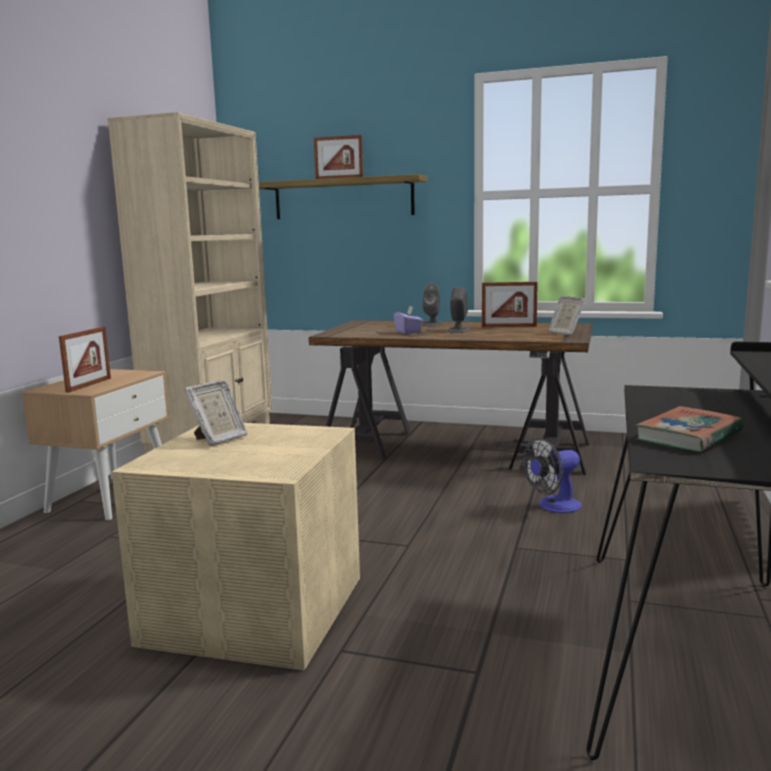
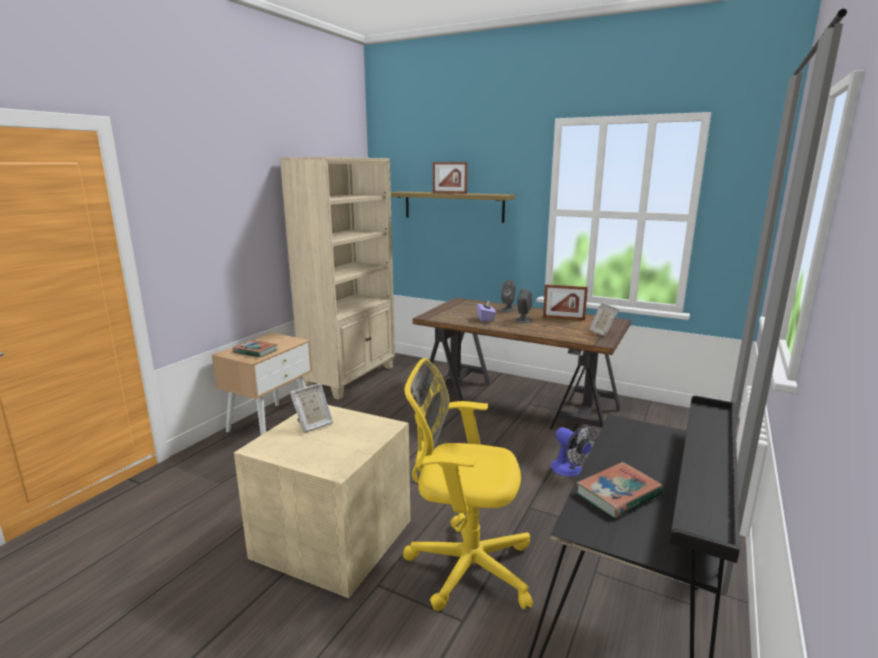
camera: 10 degrees right, 5 degrees up
picture frame [59,327,111,393] -> book [232,340,278,357]
fan [523,438,582,513] -> fan turned 105 degrees counterclockwise [551,426,598,477]
none -> yellow office chair [403,358,533,611]

